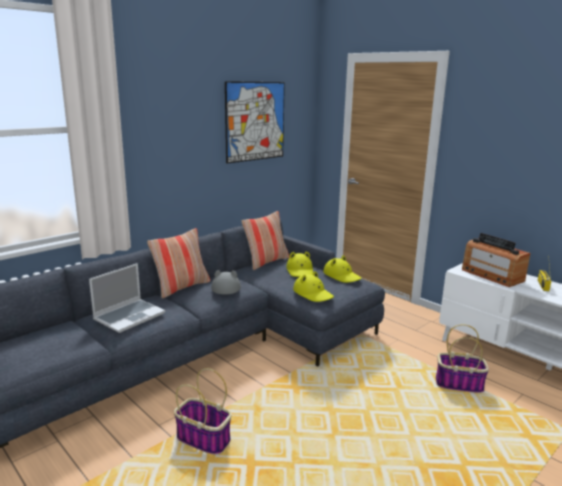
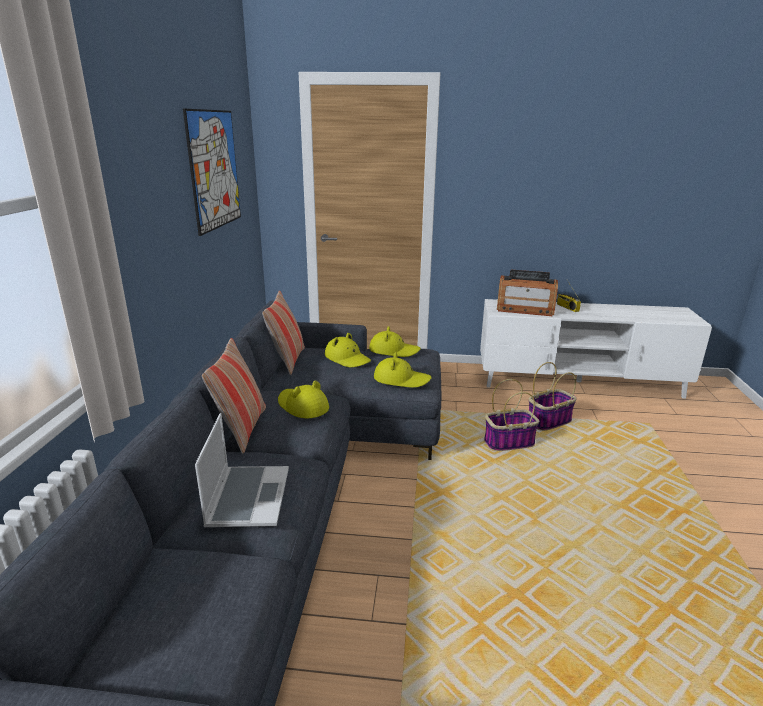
camera: 40 degrees left, 5 degrees up
basket [174,368,232,455] -> basket moved to [484,379,539,451]
grey hat [211,270,241,295] -> yellow hat [278,381,329,418]

